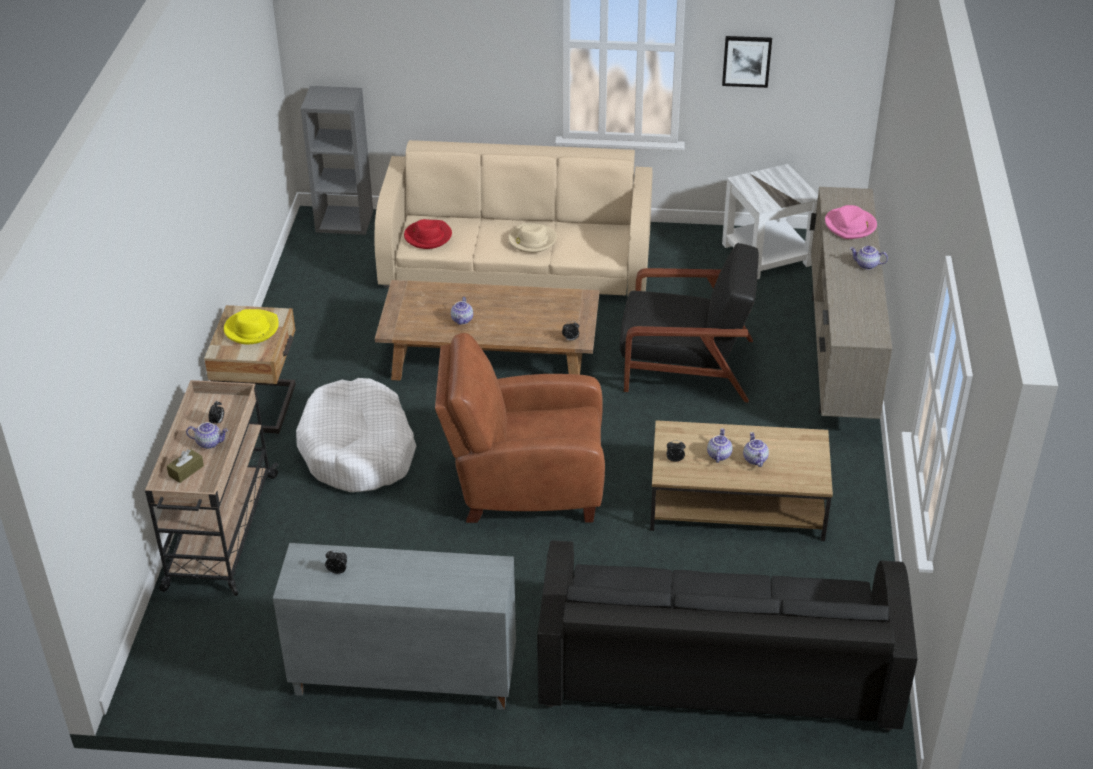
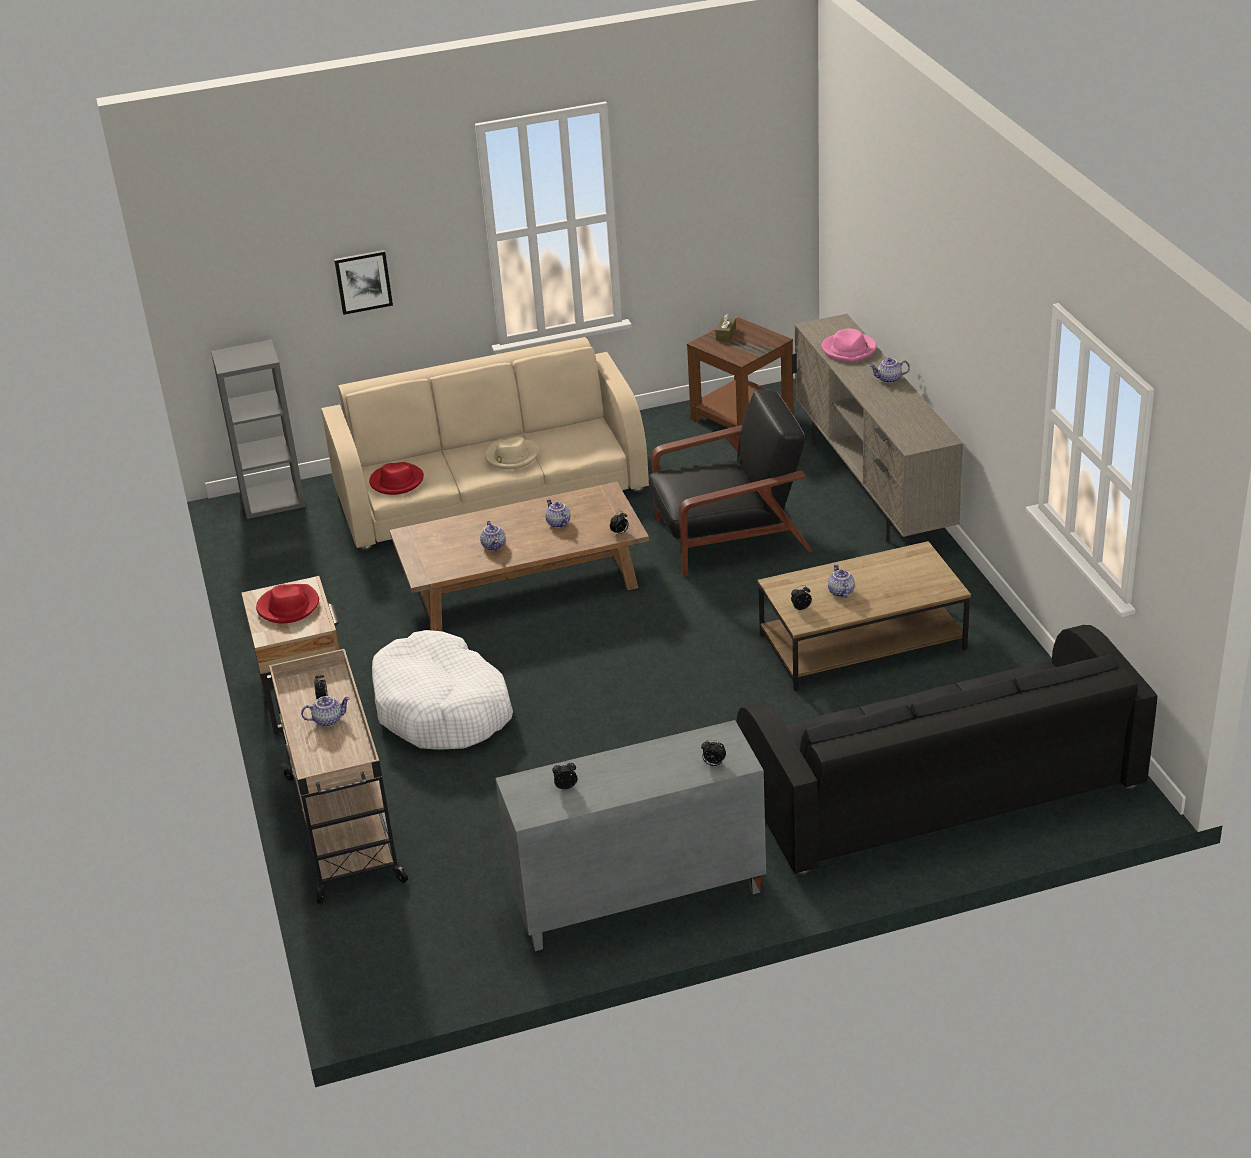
camera: 20 degrees left, 5 degrees down
brown tissue box [167,449,204,483] -> brown tissue box moved to [715,314,736,342]
yellow hat [224,309,279,344] -> red hat [256,584,319,623]
brown armchair [435,333,605,523] -> none
picture [722,36,772,88] -> picture moved to [334,250,393,315]
white side table [722,164,818,279] -> brown side table [687,317,794,428]
teapot [743,432,769,467] -> teapot moved to [545,499,570,528]
none -> alarm clock [701,740,726,766]

